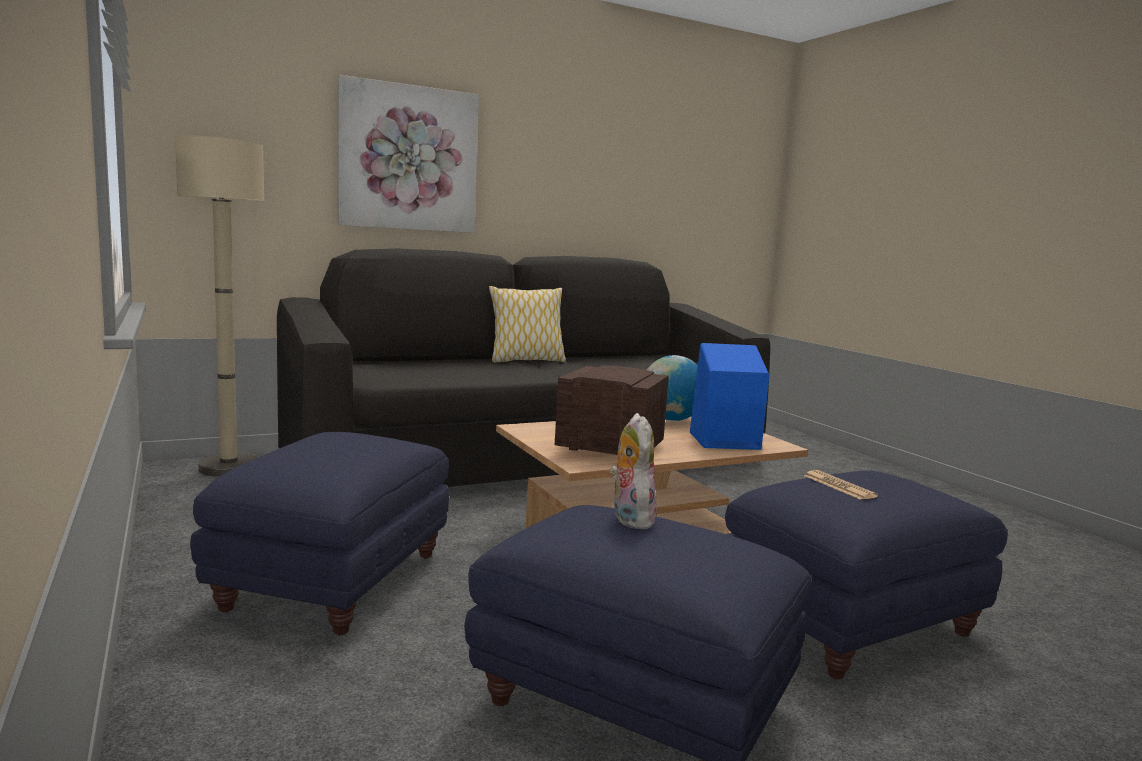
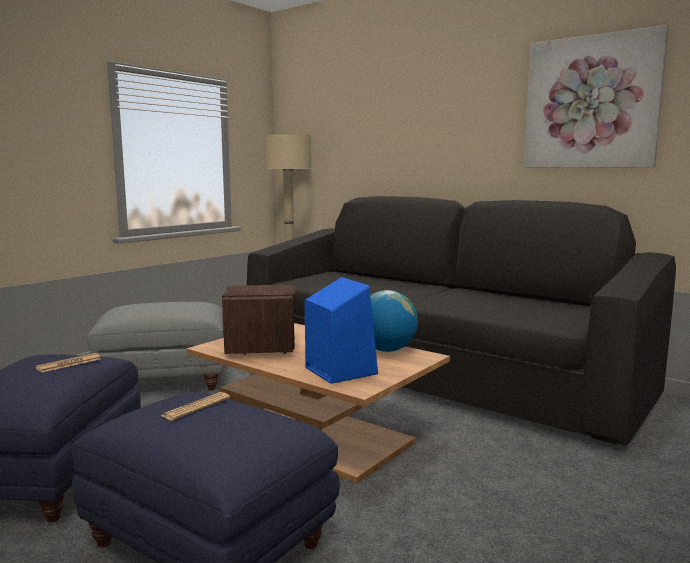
camera: 65 degrees right, 0 degrees up
blue ottoman [190,432,449,635] -> grey ottoman [87,302,224,390]
picture [338,75,479,233] -> picture moved to [524,25,669,168]
pillow [489,286,566,363] -> none
plush toy [610,413,657,529] -> newspaper [35,353,101,373]

